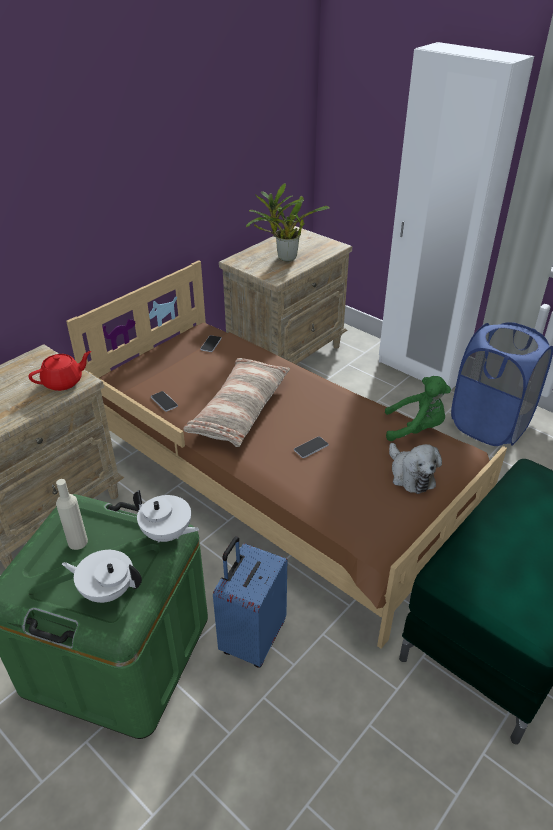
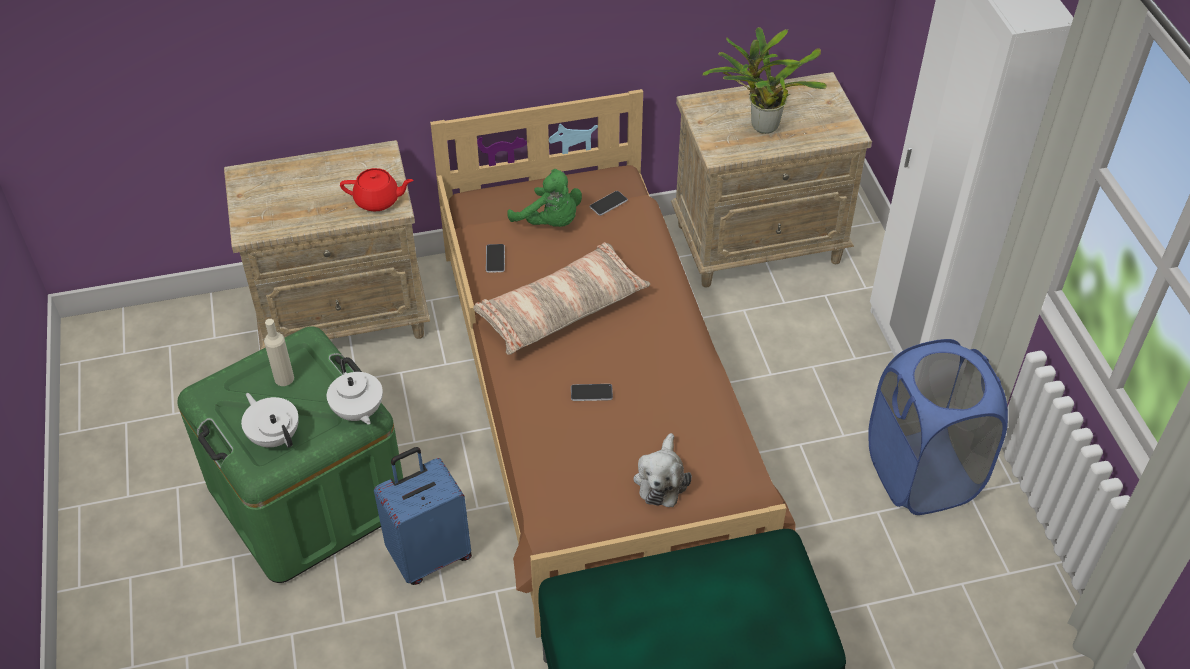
camera: 35 degrees right, 10 degrees up
green plush toy [385,376,451,441] -> green plush toy moved to [507,169,582,227]

